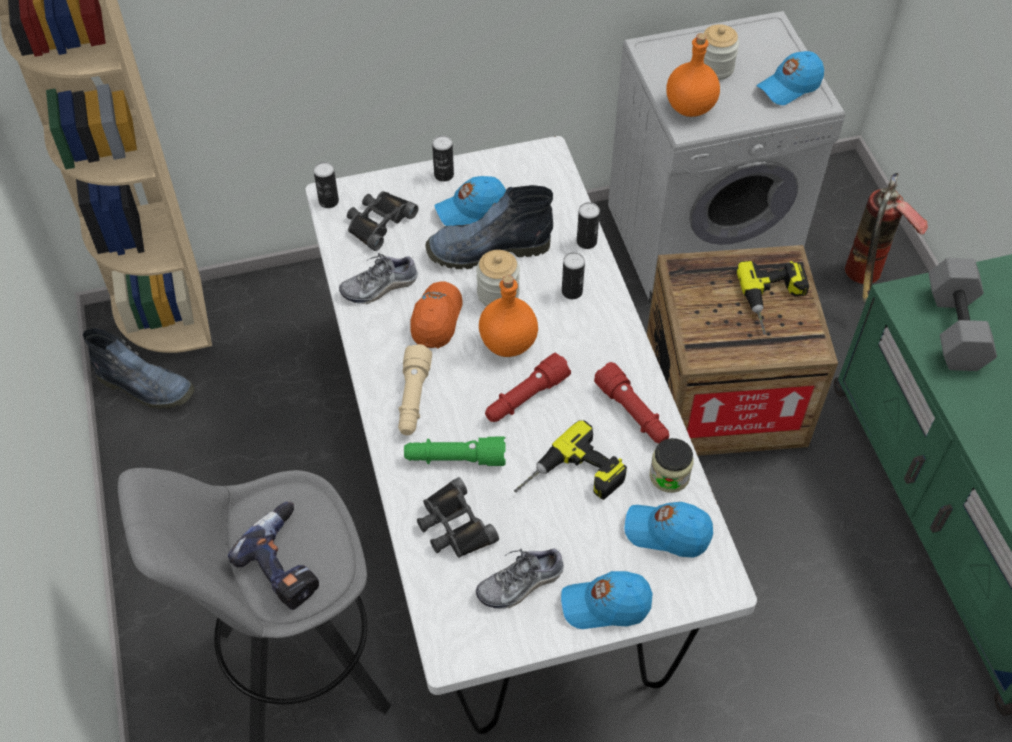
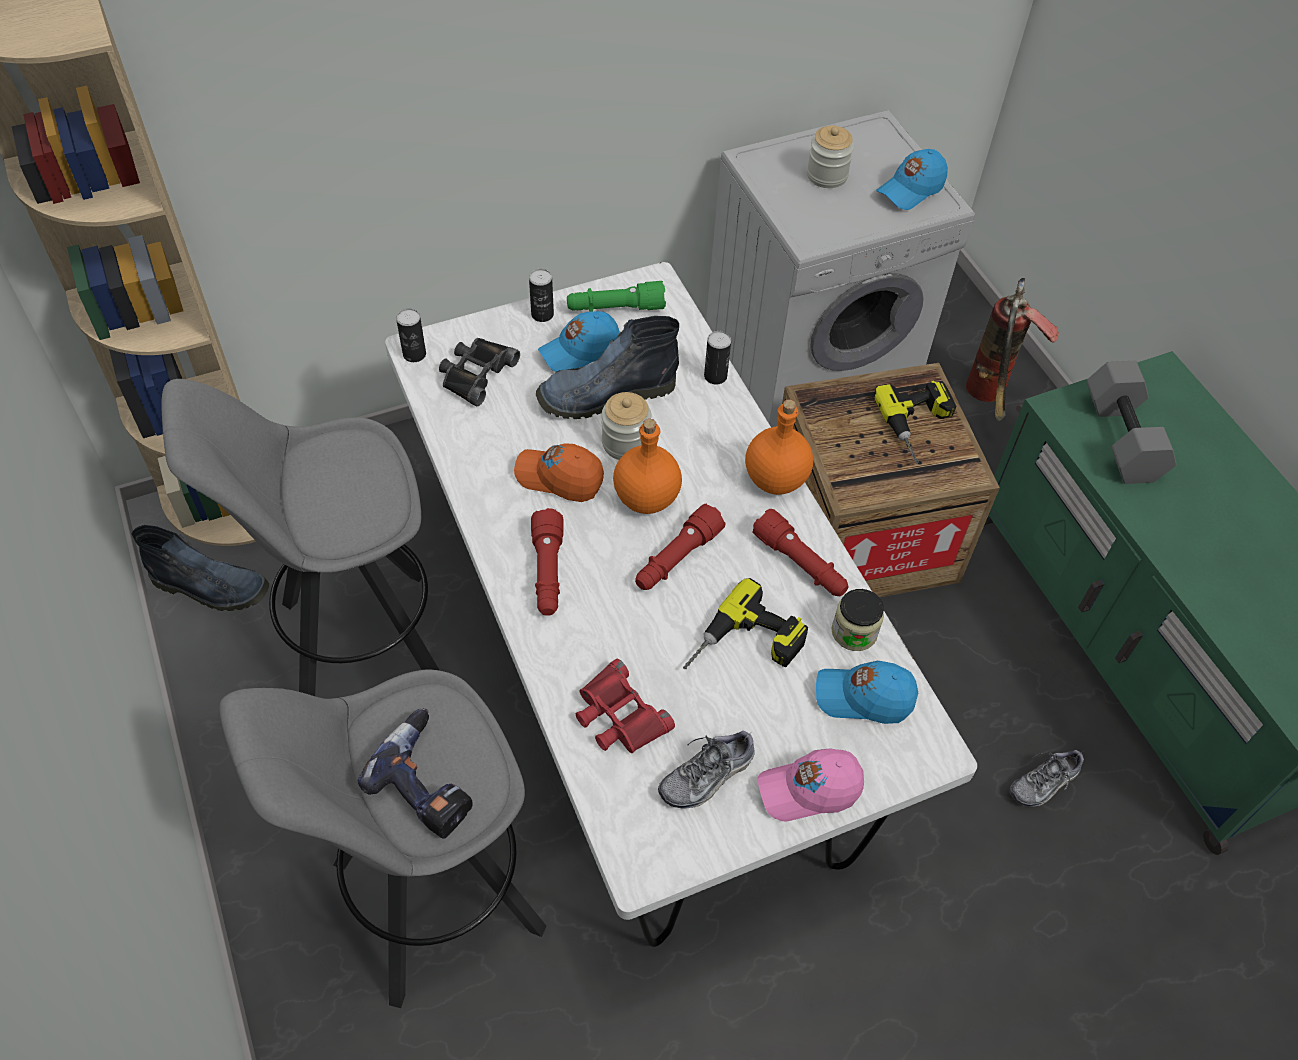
camera: 10 degrees left, 0 degrees up
shoe [339,253,418,304] -> shoe moved to [1009,750,1084,807]
beige flashlight [398,344,432,435] -> red flashlight [531,508,563,616]
green flashlight [404,437,506,466] -> green flashlight moved to [567,281,666,311]
orange cap [410,281,463,348] -> orange cap turned 75 degrees counterclockwise [514,443,604,502]
black binoculars [417,477,499,558] -> red binoculars [576,659,675,753]
blue cap [561,571,653,629] -> pink cap [757,749,864,821]
can [562,252,585,299] -> none
orange bottle [666,33,720,117] -> orange bottle moved to [745,399,813,495]
none -> grey stool [161,379,440,696]

